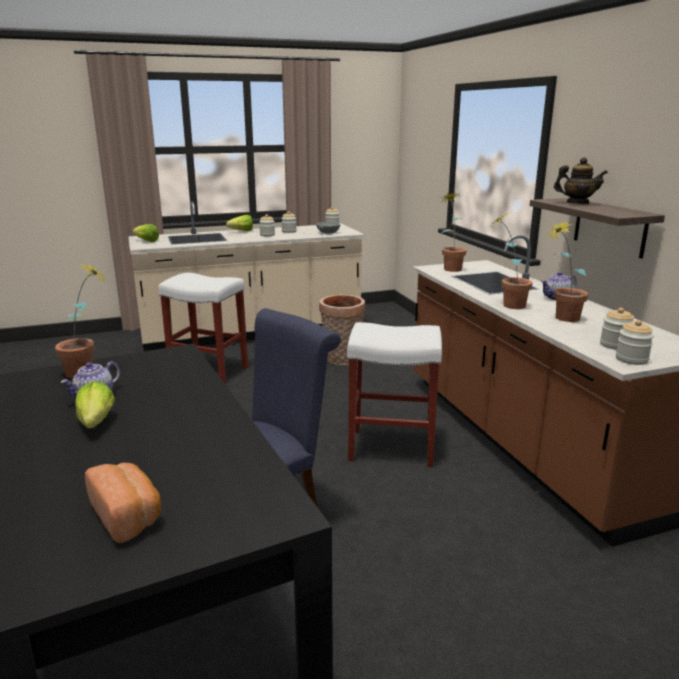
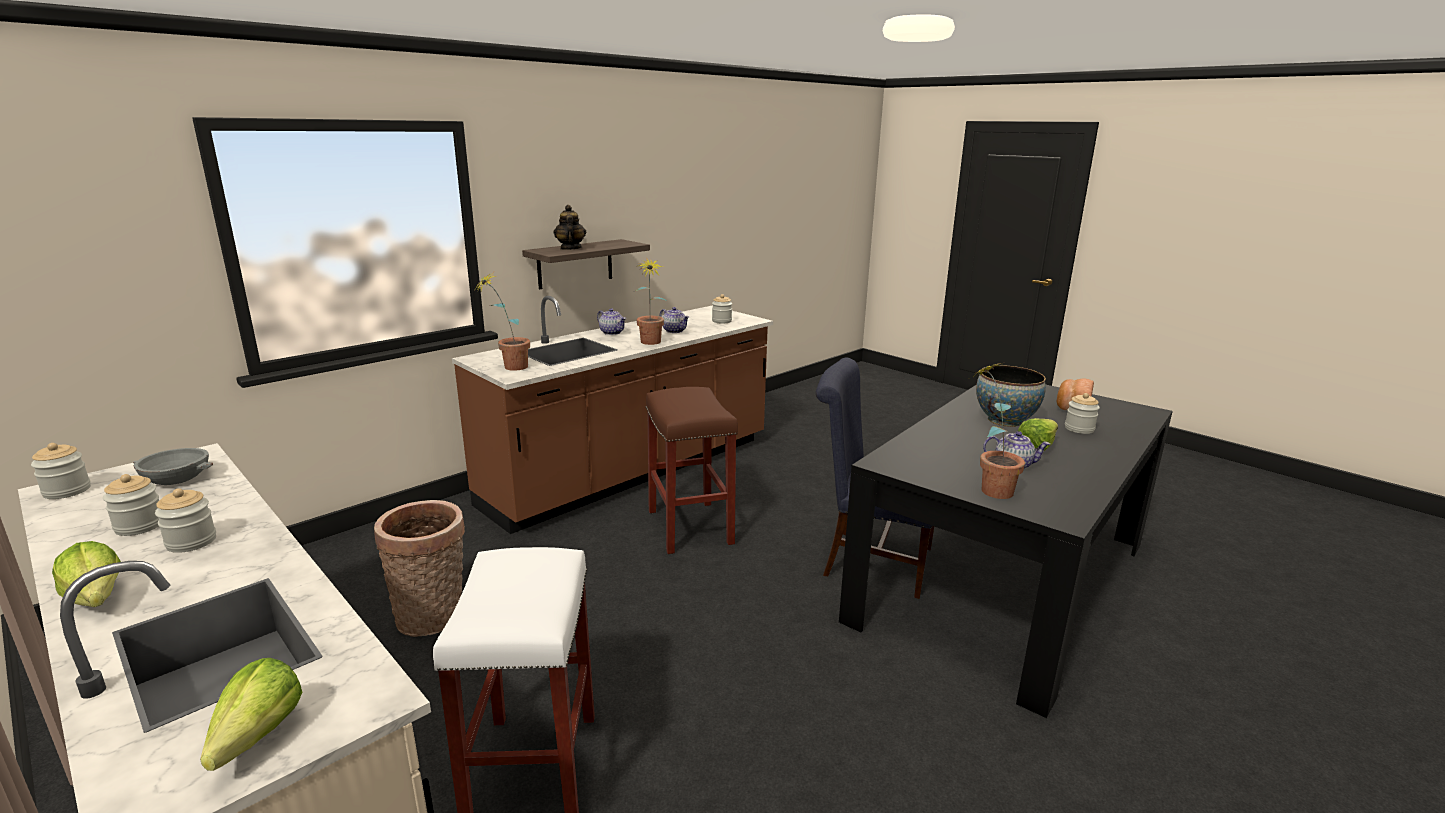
camera: 115 degrees left, 0 degrees up
white stool [347,322,442,467] -> brown stool [645,387,738,554]
potted plant [546,219,588,322] -> teapot [660,307,689,333]
jar [616,320,654,365] -> jar moved to [1065,393,1100,434]
none -> bowl [976,365,1046,427]

